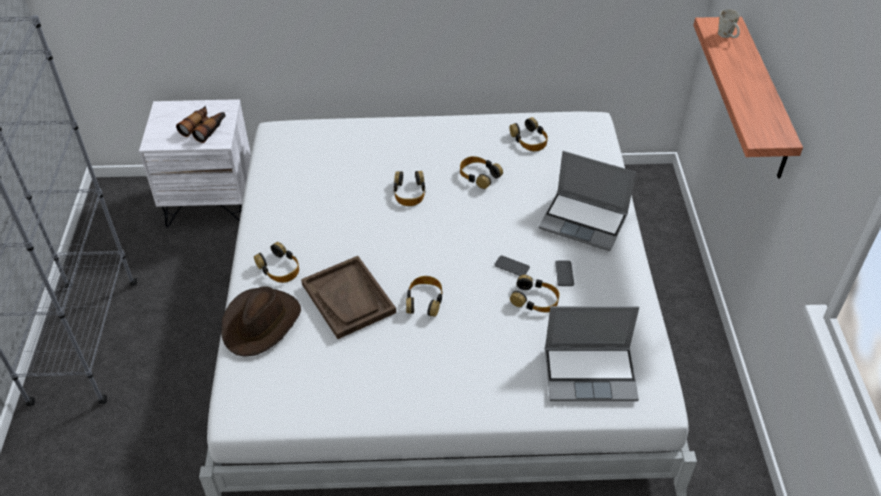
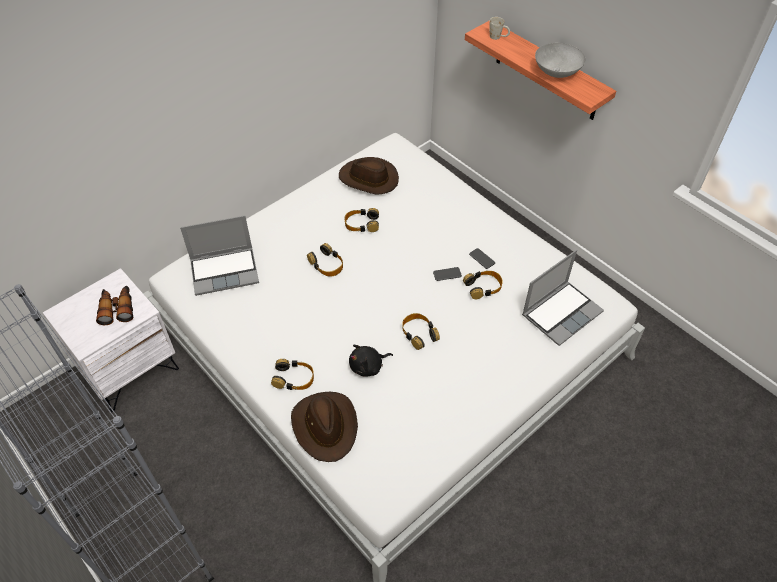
camera: 40 degrees left, 5 degrees up
brown tray [301,256,396,339] -> black plush toy [349,345,393,377]
headphones [510,117,548,151] -> brown hat [339,157,399,195]
laptop [538,151,636,251] -> laptop moved to [180,215,259,296]
none -> grey bowl [535,43,585,78]

